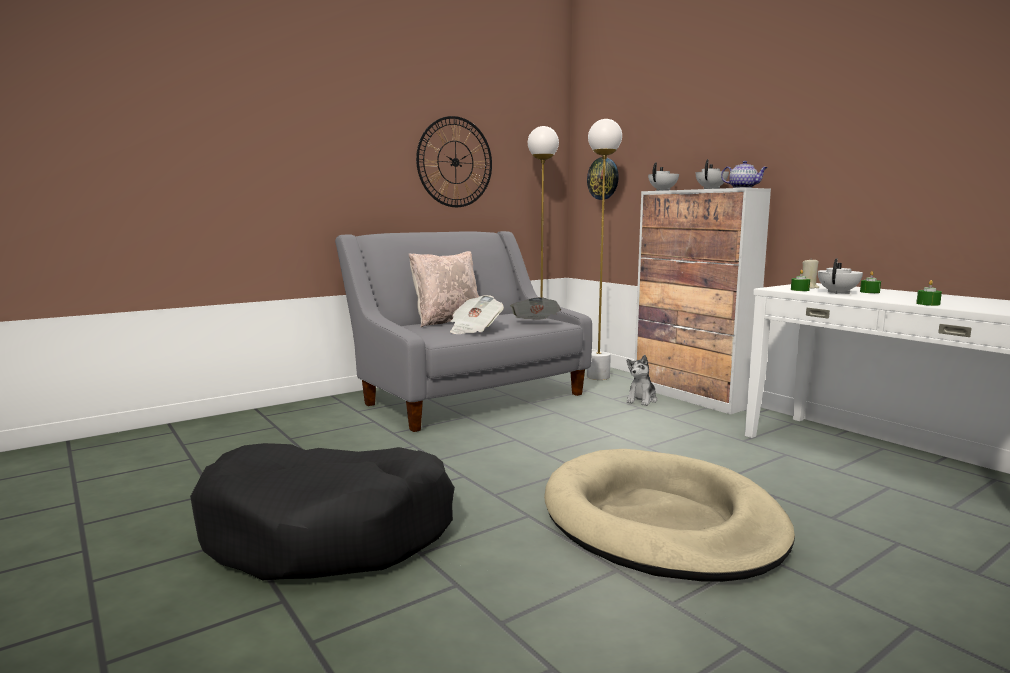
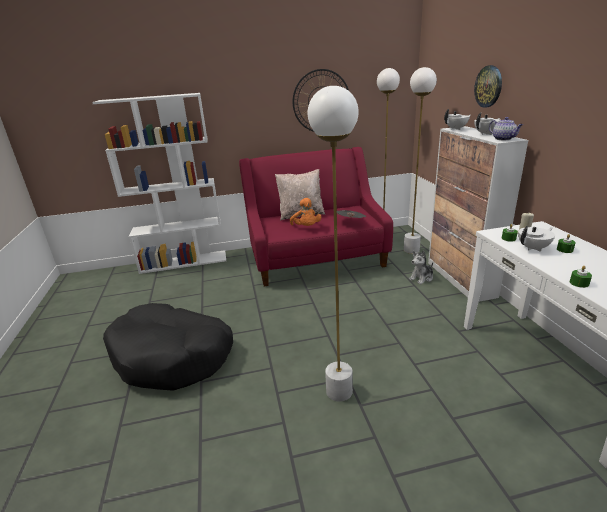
camera: 25 degrees right, 15 degrees up
grey sofa [335,231,592,432] -> red sofa [239,147,393,286]
newspaper [450,295,504,334] -> orange plush toy [290,198,321,226]
beige dog bed [544,449,795,582] -> white floor lamp [308,86,359,402]
wall clock [587,157,619,200] -> wall clock moved to [474,65,502,108]
none -> white bookcase [92,93,226,274]

